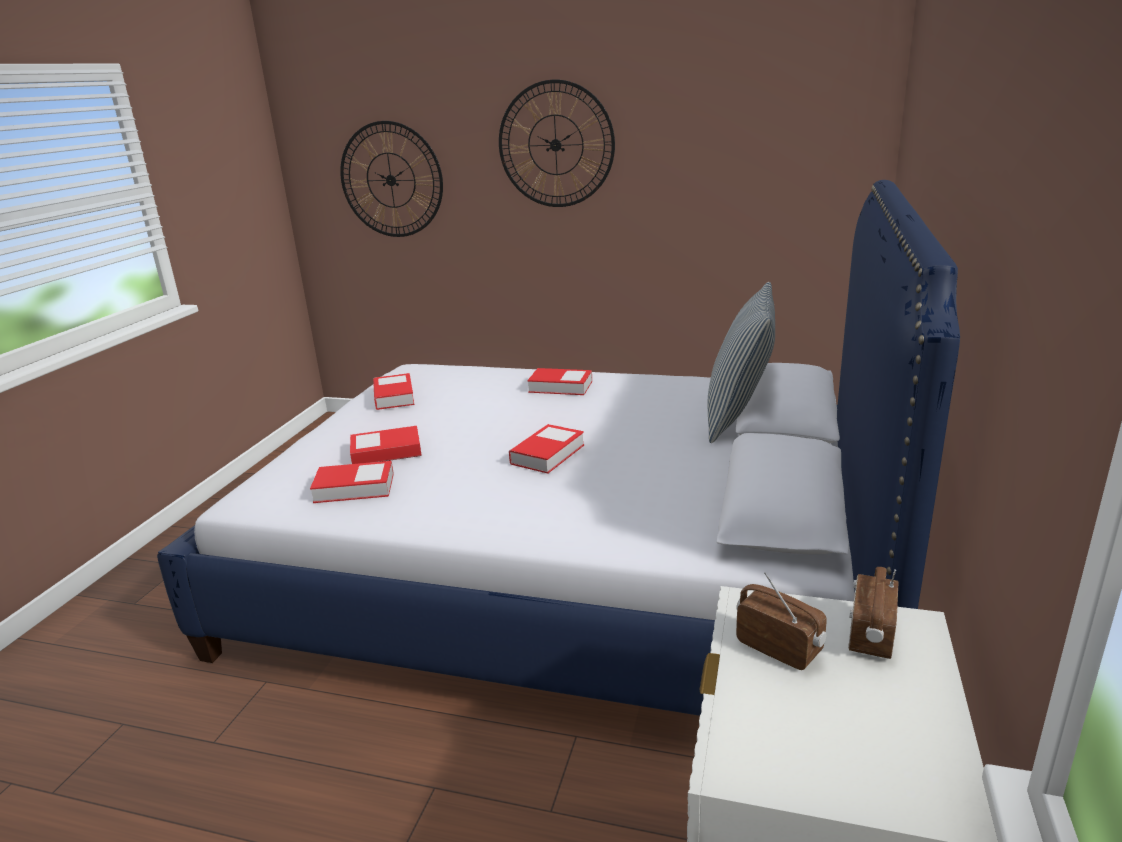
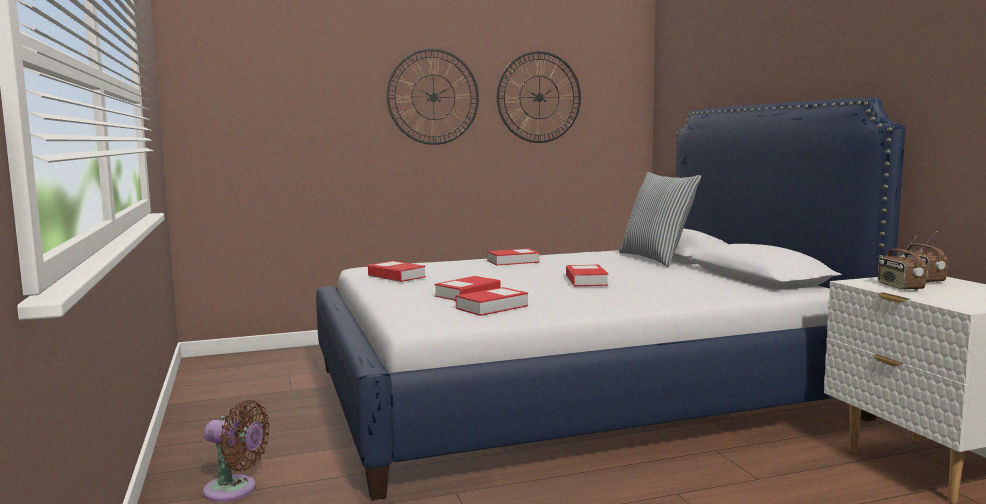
camera: 35 degrees left, 15 degrees down
wall clock [340,121,443,237] -> wall clock moved to [497,51,581,143]
radio [736,572,827,670] -> radio turned 105 degrees counterclockwise [878,236,927,291]
none -> brown fan [203,400,270,502]

